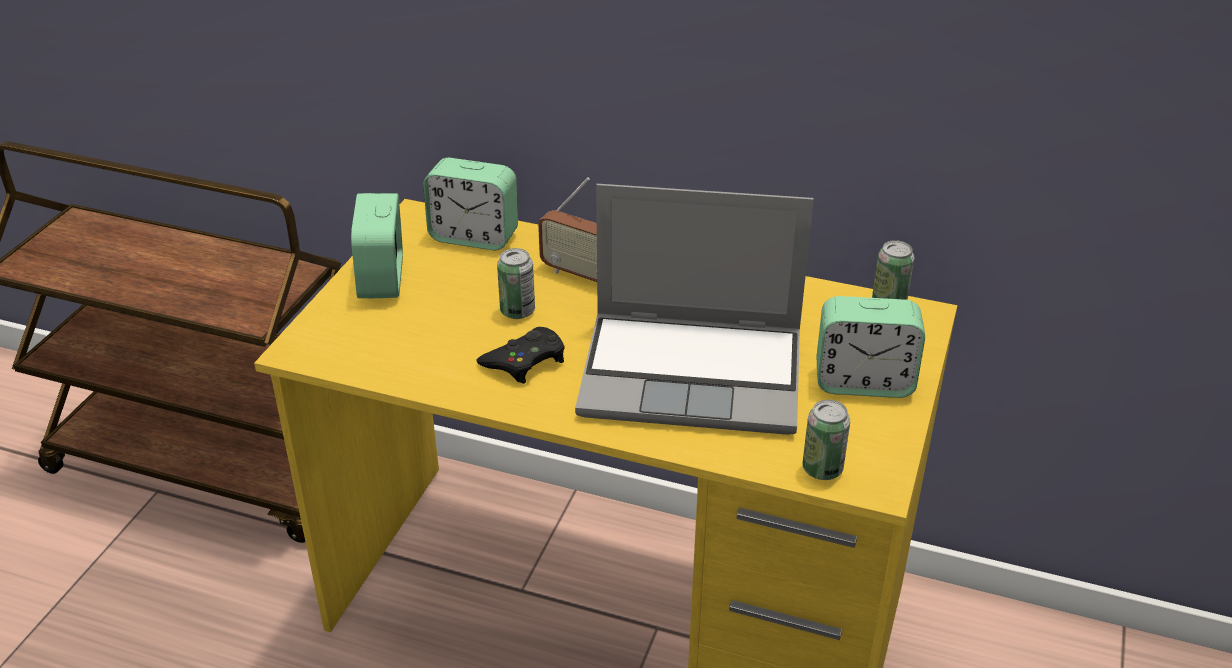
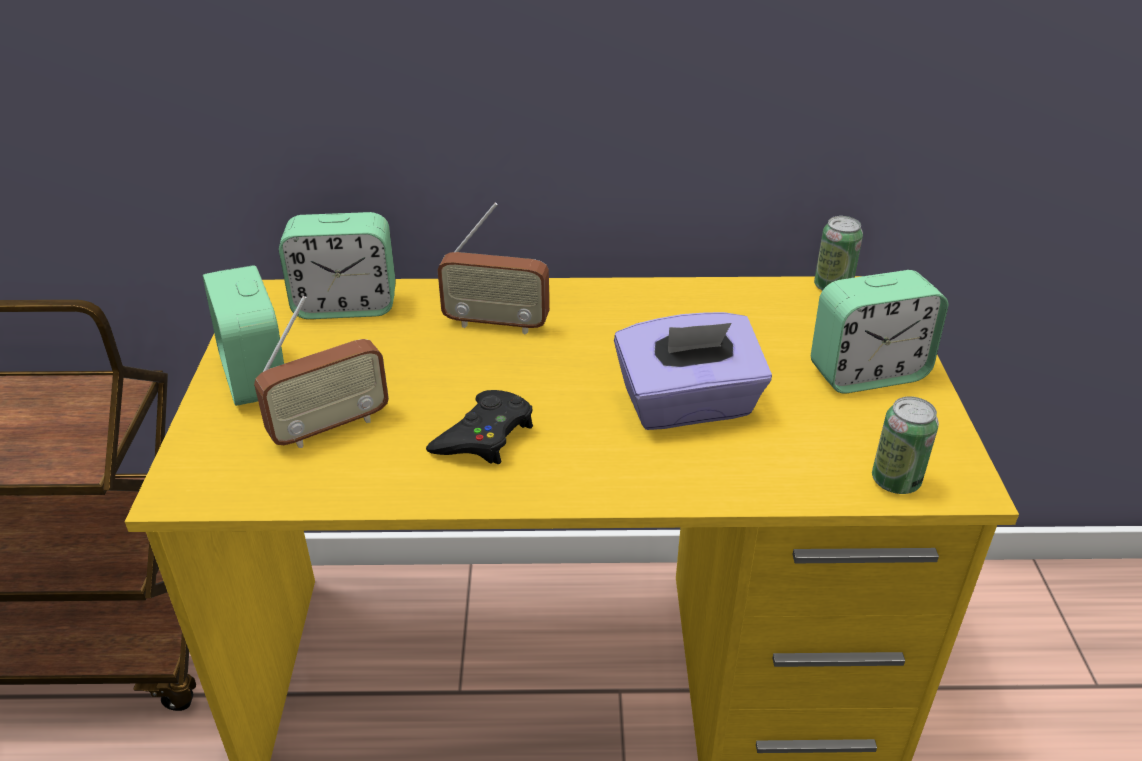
camera: 20 degrees left, 0 degrees up
can [497,248,535,319] -> none
laptop [575,184,814,435] -> purple tissue box [614,312,772,430]
none -> radio [254,296,389,448]

